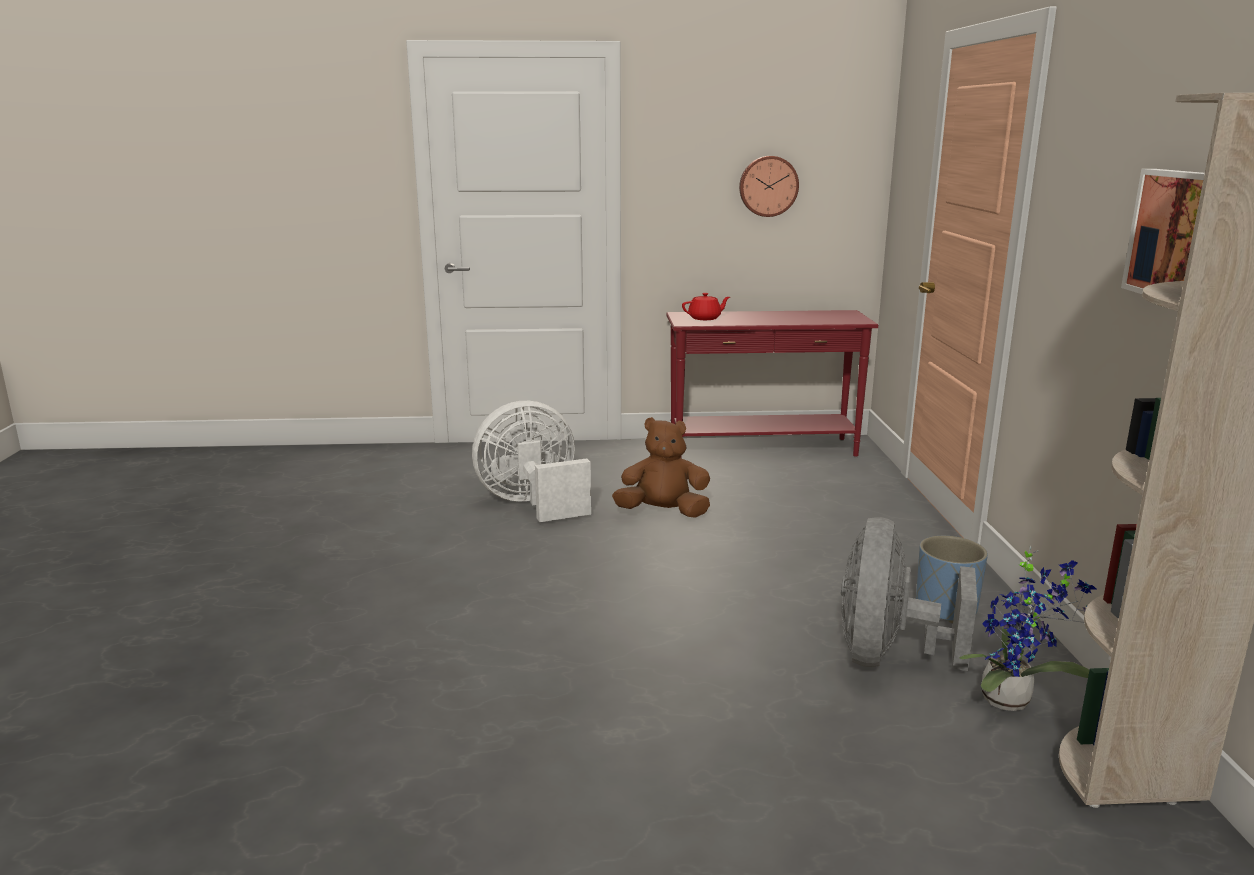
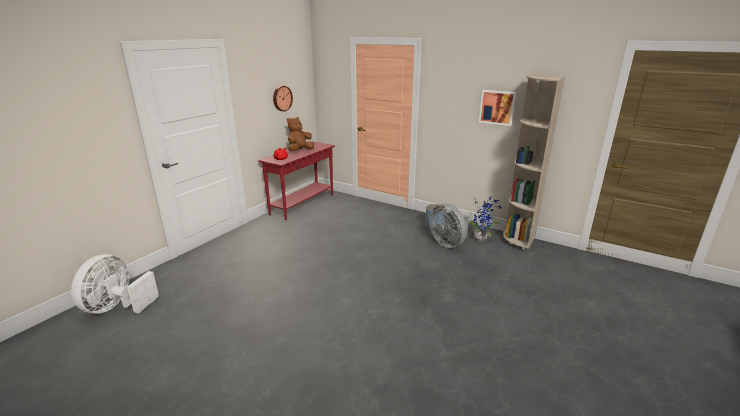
camera: 55 degrees left, 5 degrees up
white fan [472,401,591,522] -> white fan moved to [71,254,159,314]
brown plush toy [612,417,710,518] -> brown plush toy moved to [286,117,314,151]

